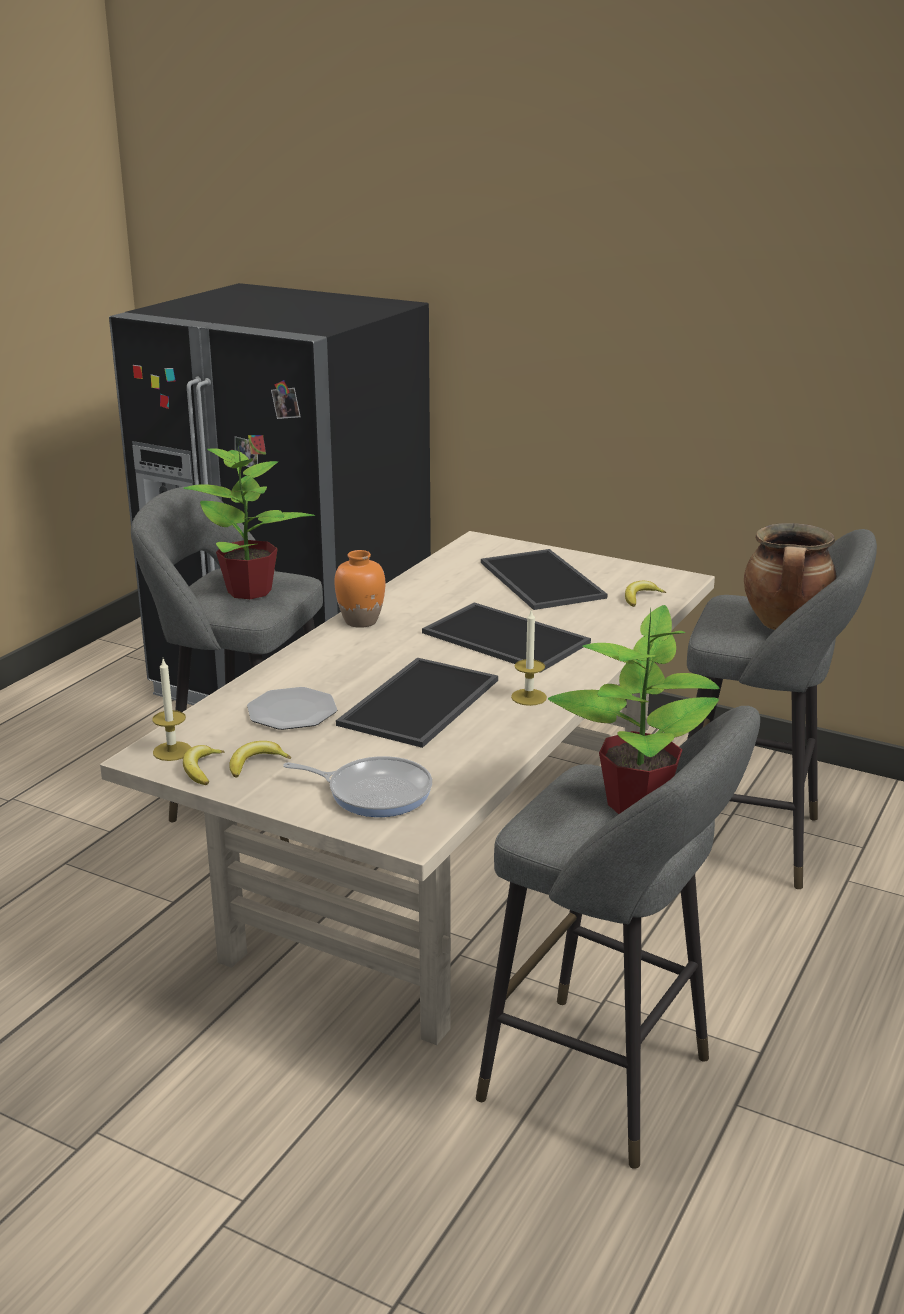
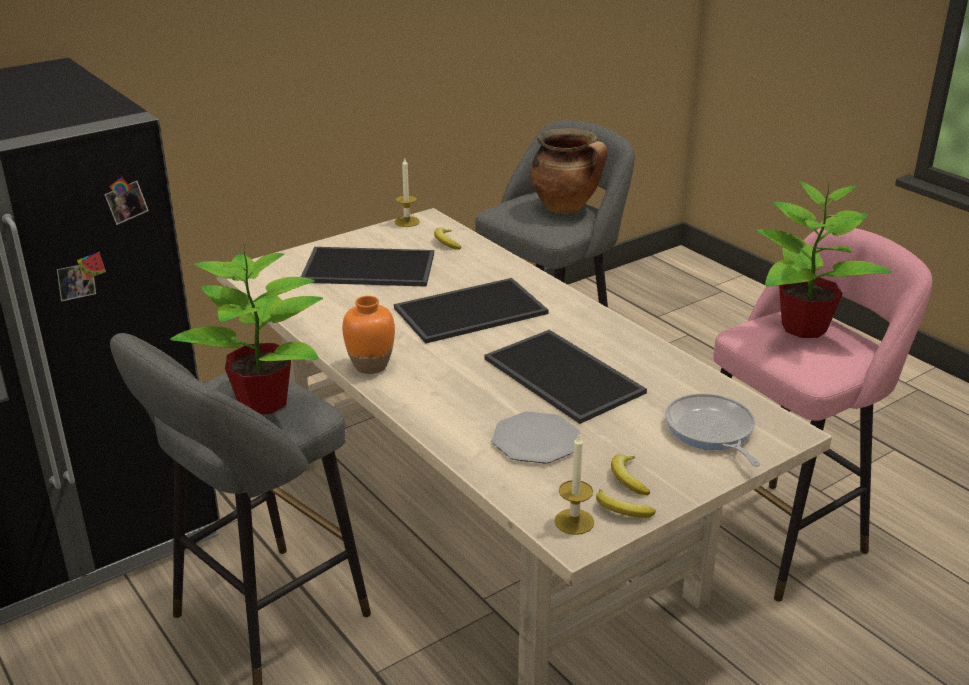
camera: 65 degrees left, 5 degrees up
frying pan [283,756,432,817] -> frying pan turned 60 degrees counterclockwise [665,393,761,467]
grey stool [476,706,760,1169] -> pink stool [713,228,933,602]
candle [511,609,547,706] -> candle moved to [394,158,420,227]

